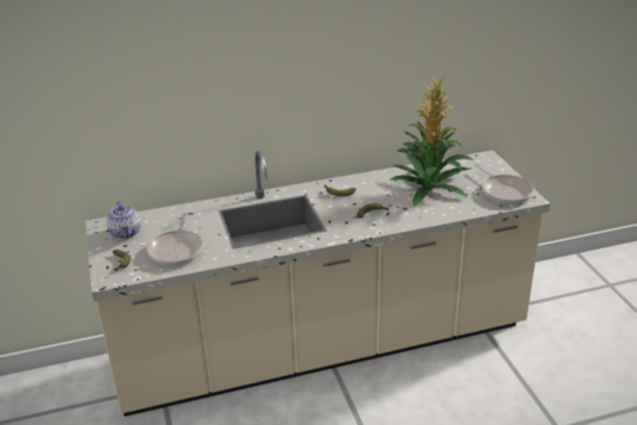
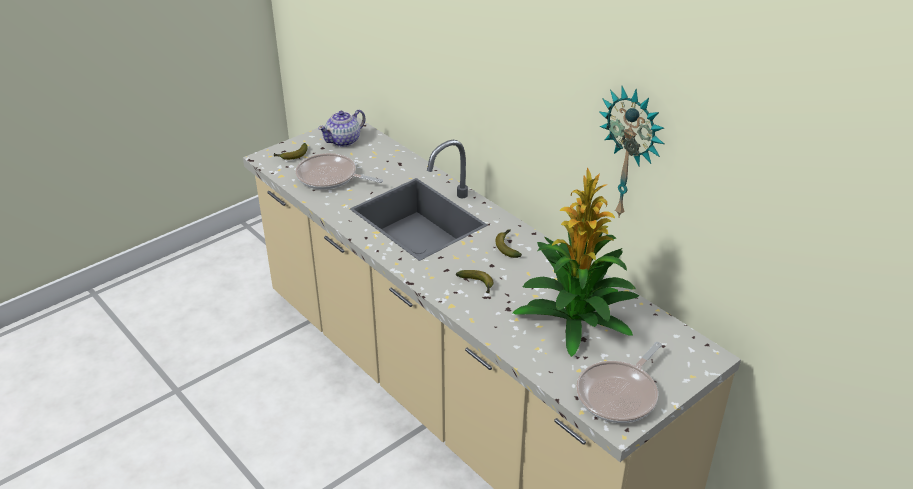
camera: 65 degrees right, 5 degrees up
frying pan [147,213,204,265] -> frying pan turned 45 degrees clockwise [296,153,383,190]
none -> wall clock [599,86,664,218]

